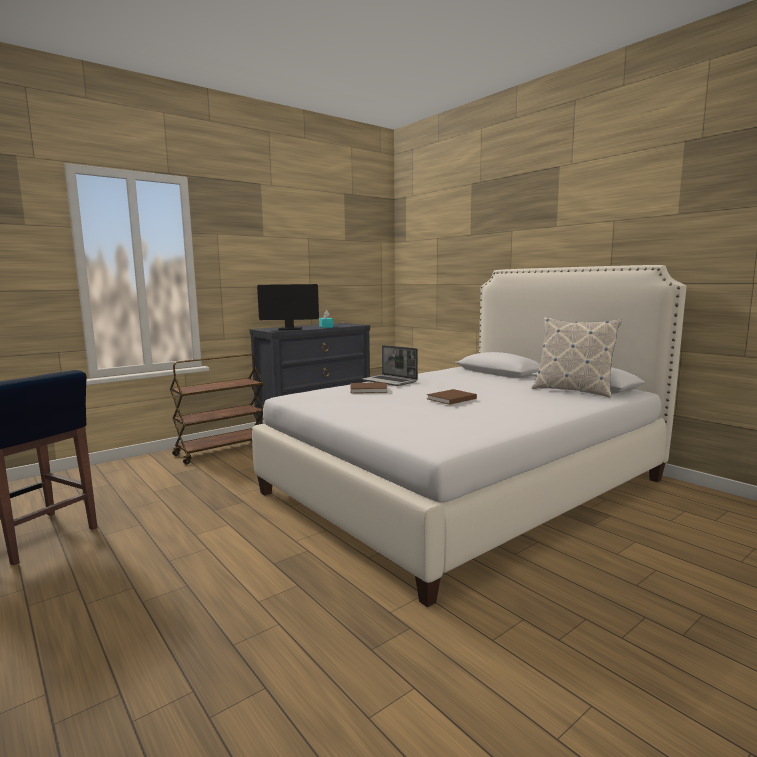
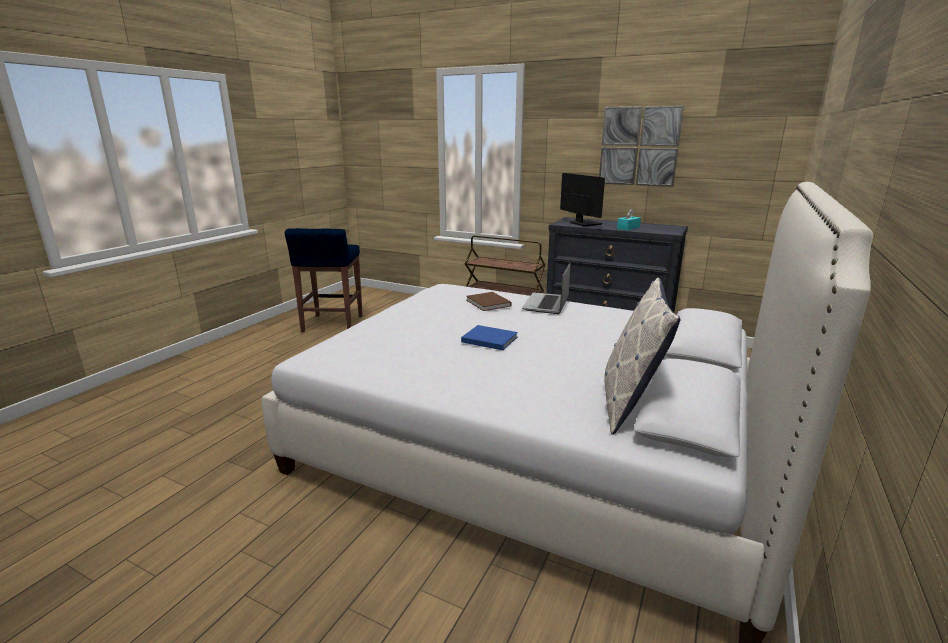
camera: 65 degrees right, 10 degrees up
brown book [427,389,477,405] -> blue book [461,325,518,350]
none -> picture [599,106,684,187]

